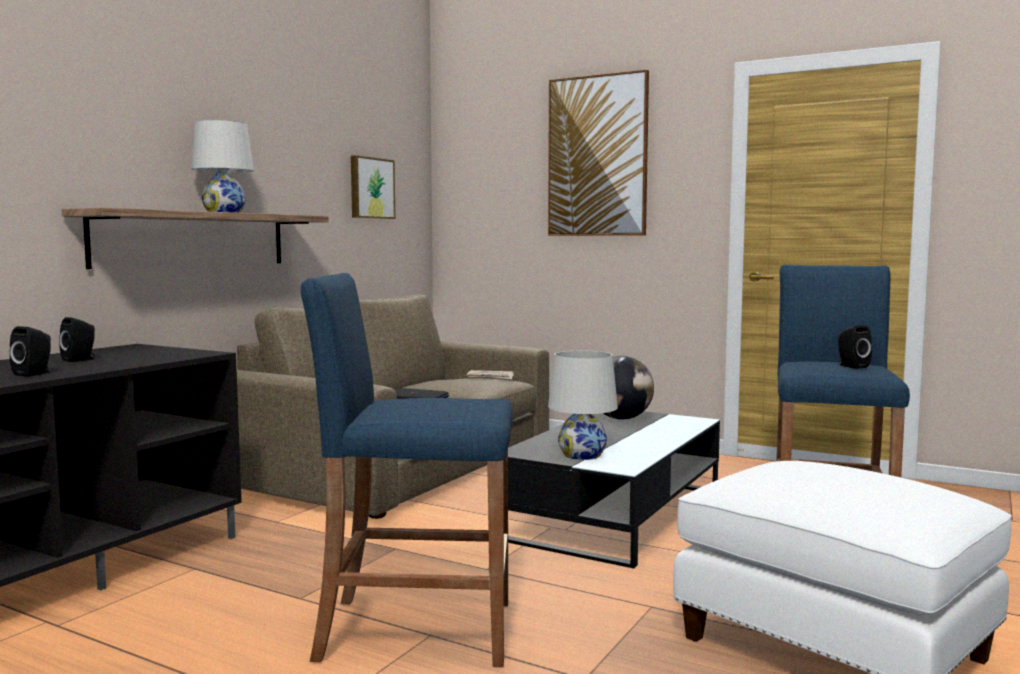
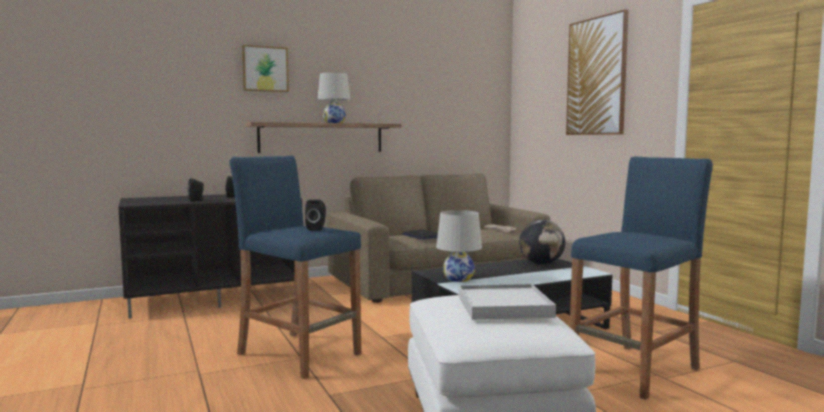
camera: 35 degrees right, 0 degrees up
picture [351,155,395,219] -> picture moved to [242,45,289,92]
black speaker [838,325,872,369] -> black speaker moved to [305,199,326,231]
none -> white tray [459,284,556,320]

